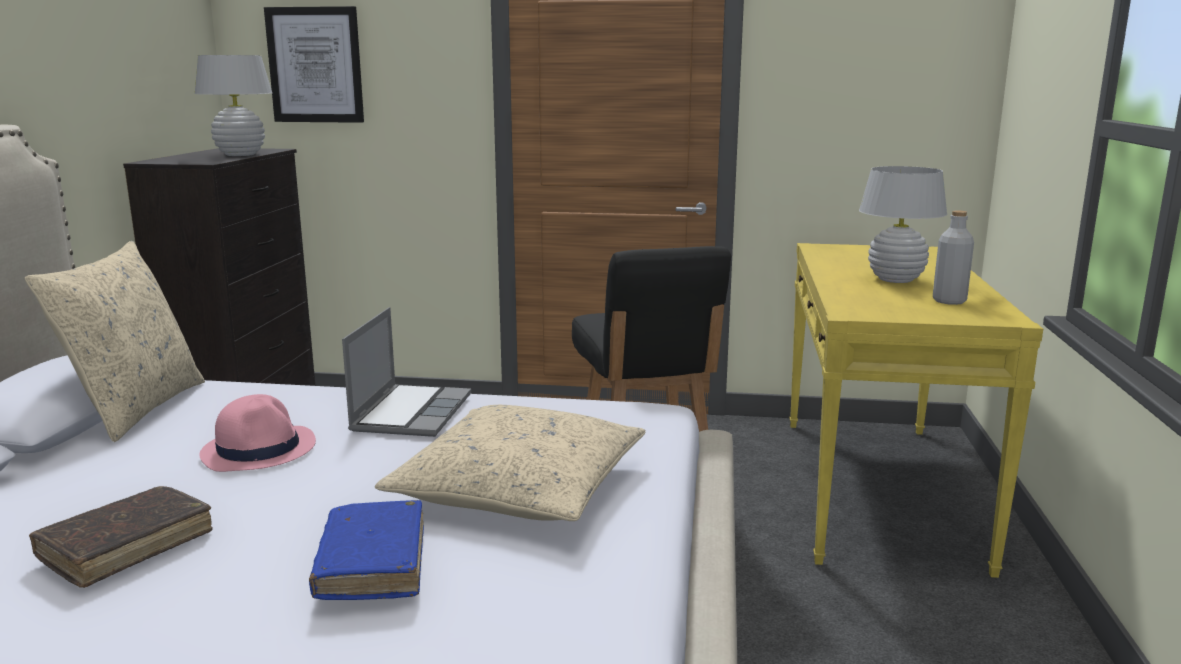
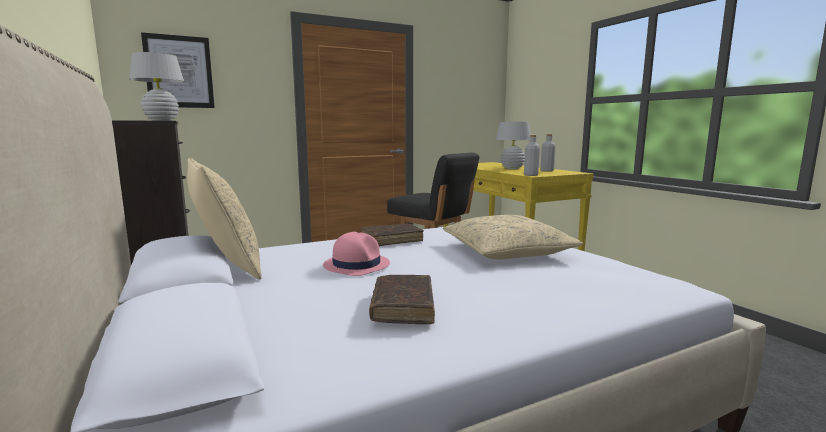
camera: 35 degrees left, 5 degrees down
blue book [309,500,424,600] -> none
laptop [342,307,471,437] -> brown book [360,224,424,246]
none -> grey bottle [524,135,540,176]

